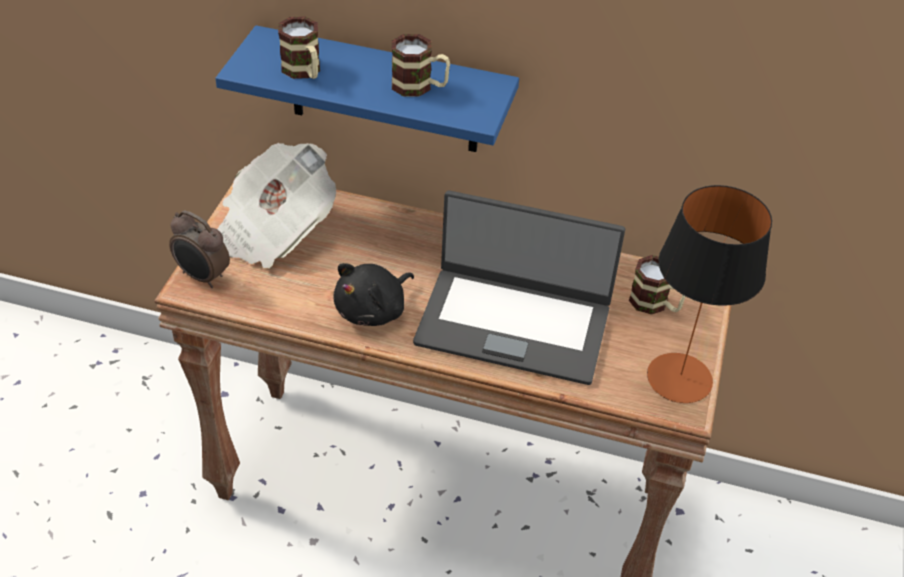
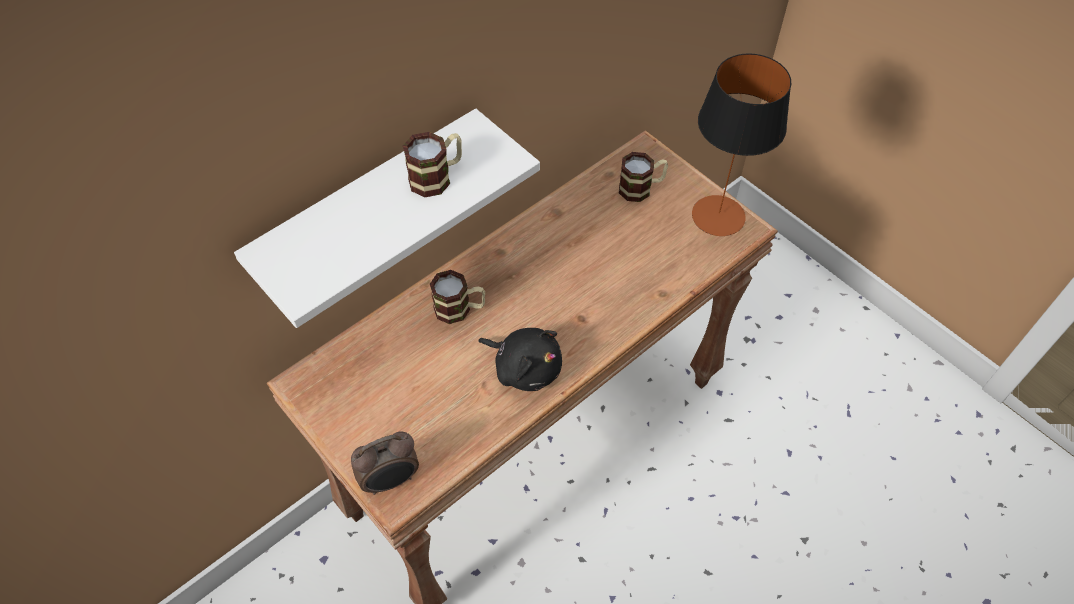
camera: 55 degrees left, 10 degrees up
blue shelf [215,25,519,152] -> white shelf [234,109,540,328]
newspaper [217,143,336,268] -> none
mug [278,17,320,79] -> mug moved to [430,270,485,324]
black plush toy [333,263,414,326] -> black plush toy turned 45 degrees counterclockwise [478,328,562,391]
laptop [413,190,625,385] -> none

